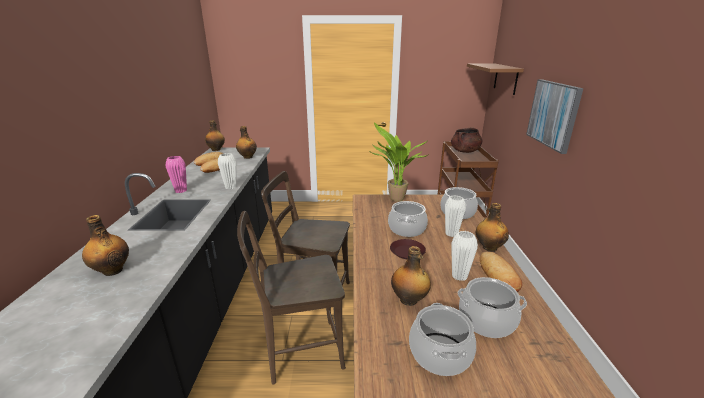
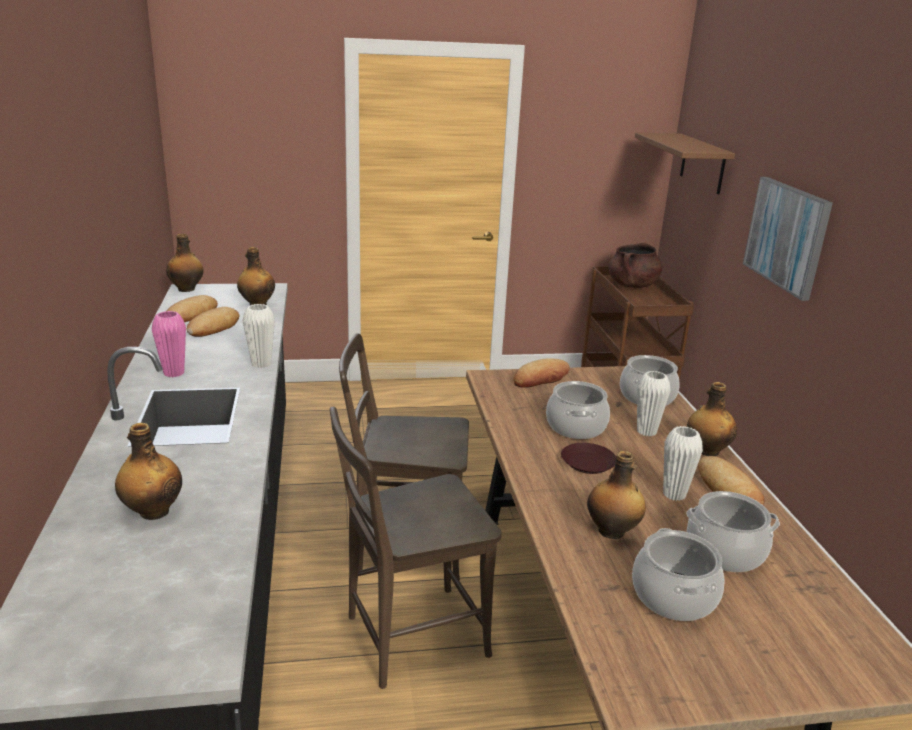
camera: 10 degrees left, 0 degrees up
potted plant [371,122,429,202] -> bread [513,358,570,388]

